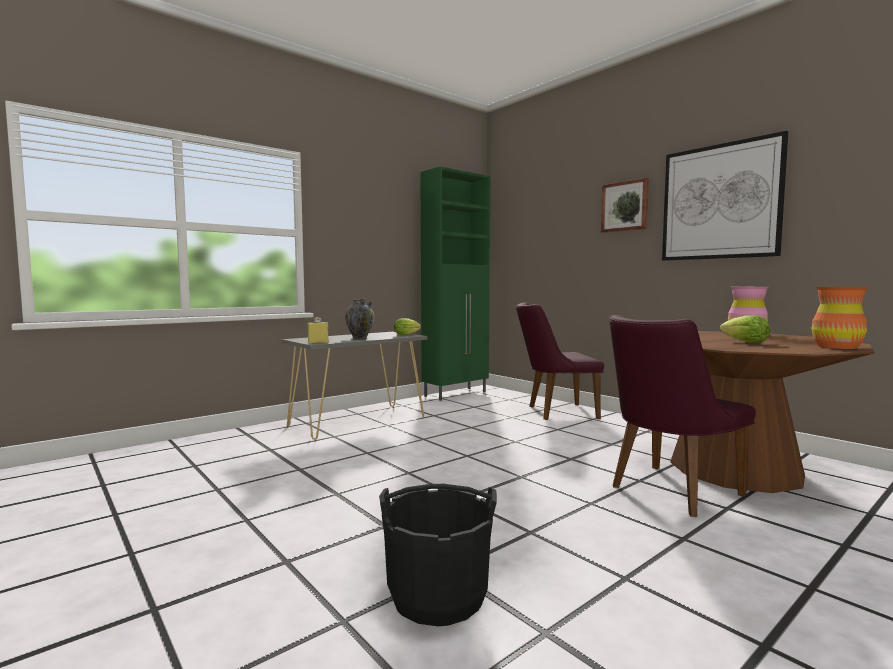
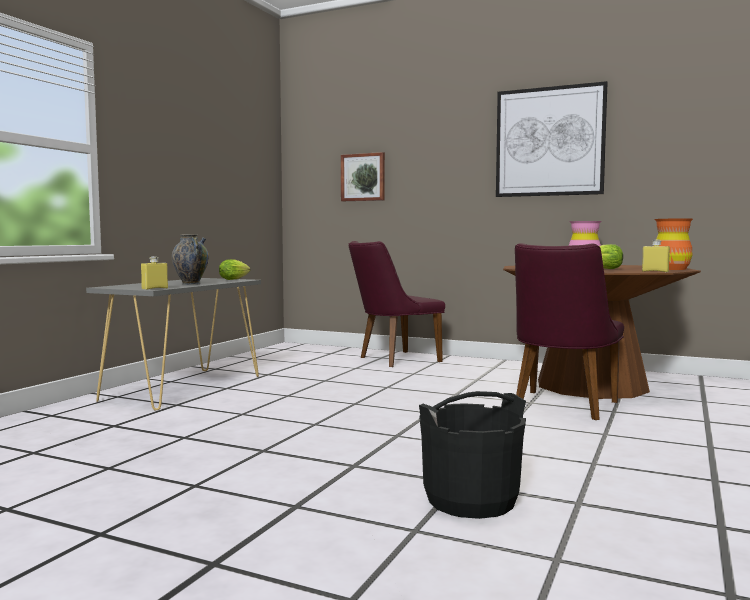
camera: 25 degrees left, 0 degrees up
green cabinet [420,167,490,401] -> none
picture [601,178,649,233] -> picture moved to [341,152,385,201]
none -> yellow bottle [642,239,670,272]

